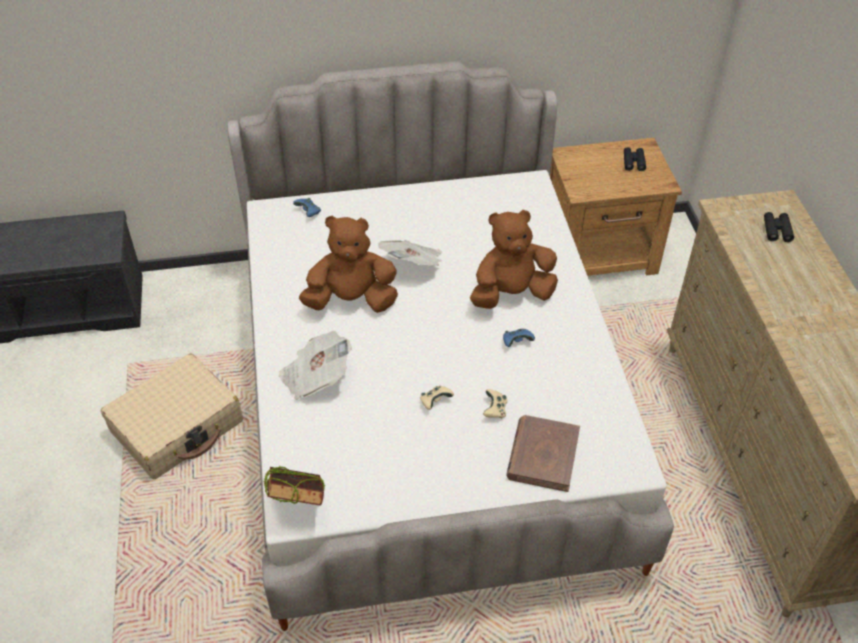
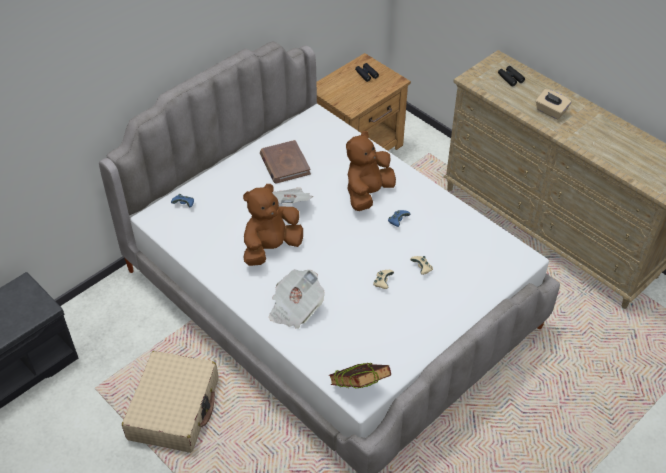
camera: 35 degrees left, 0 degrees up
brown book [506,415,580,492] -> brown book moved to [260,140,311,184]
none -> beige tissue box [536,89,571,119]

